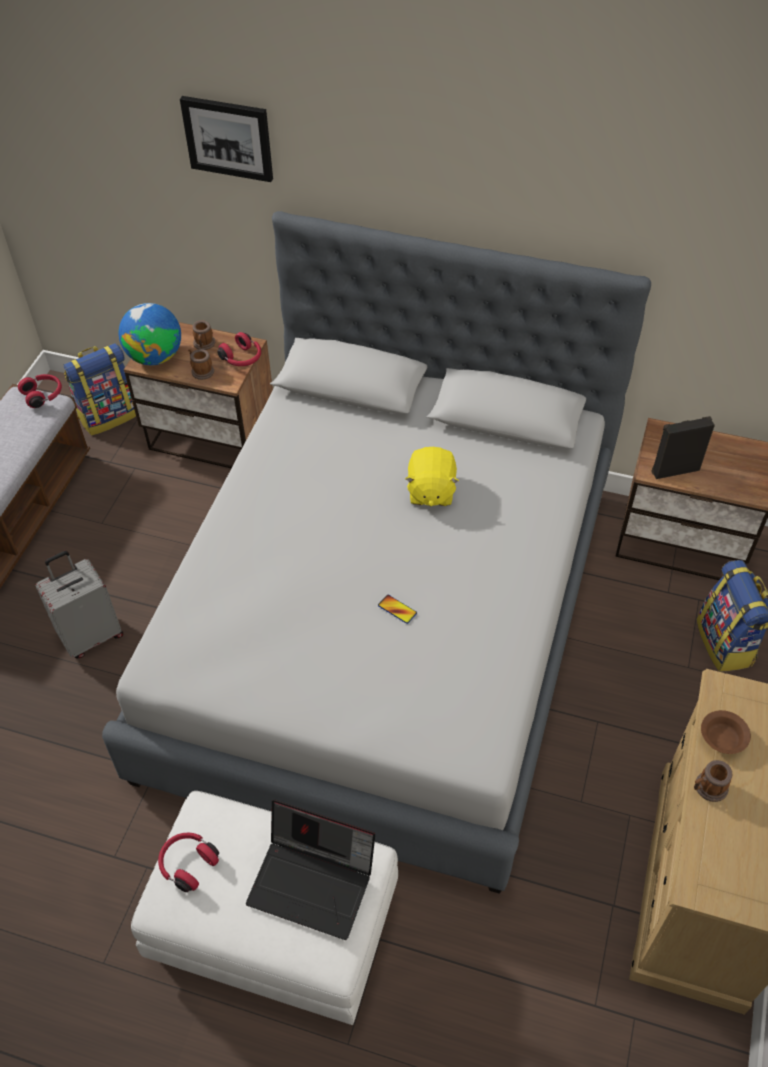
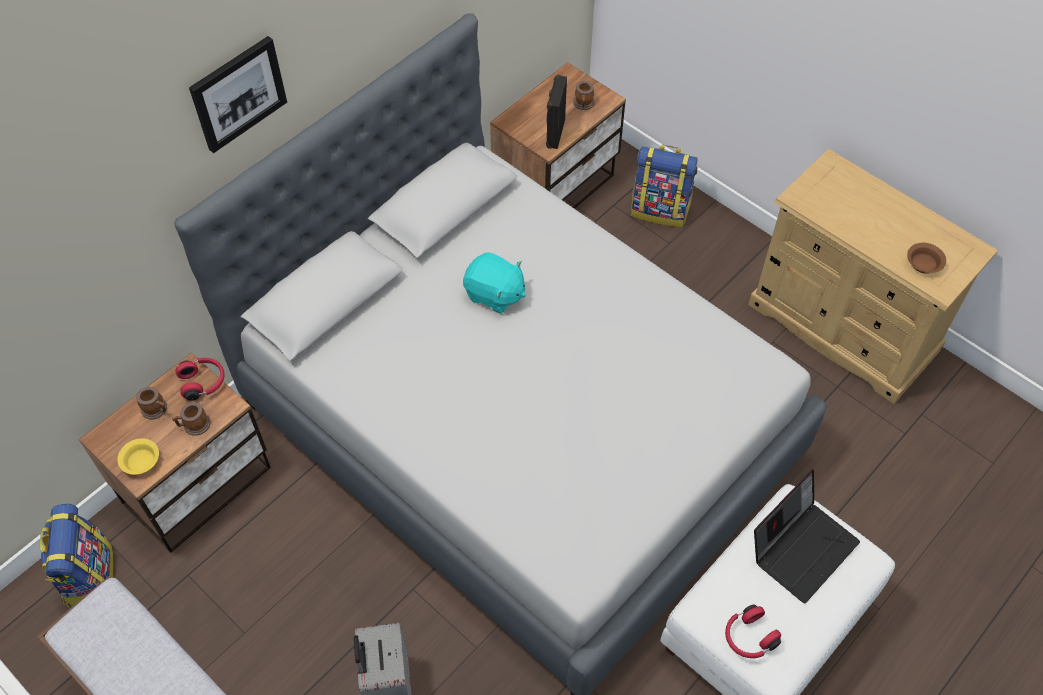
camera: 65 degrees left, 5 degrees up
red headphones [18,374,62,408] -> none
globe [119,303,181,365] -> yellow bowl [117,438,159,475]
picture [180,96,273,182] -> picture moved to [189,36,287,153]
phone [378,595,417,624] -> none
yellow plush toy [405,447,459,506] -> turquoise plush toy [463,252,526,314]
mug [694,760,732,802] -> mug moved to [573,81,595,110]
brown bowl [701,710,751,754] -> brown bowl moved to [907,243,946,274]

